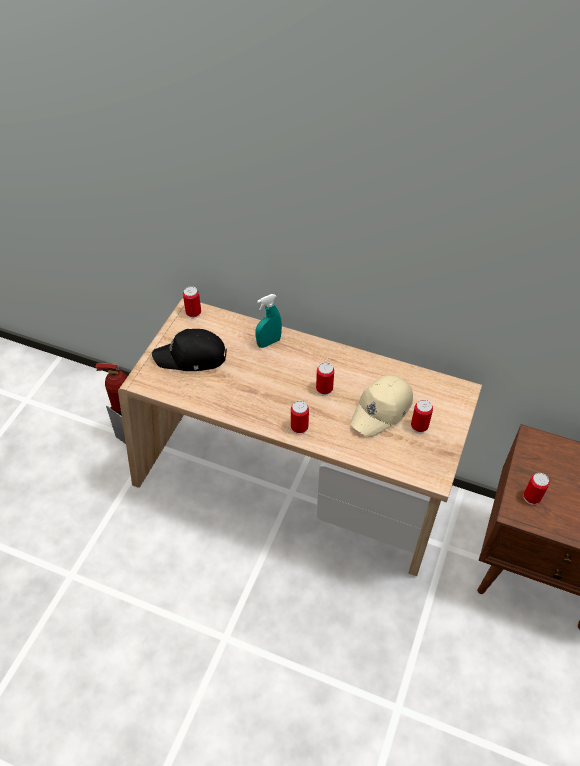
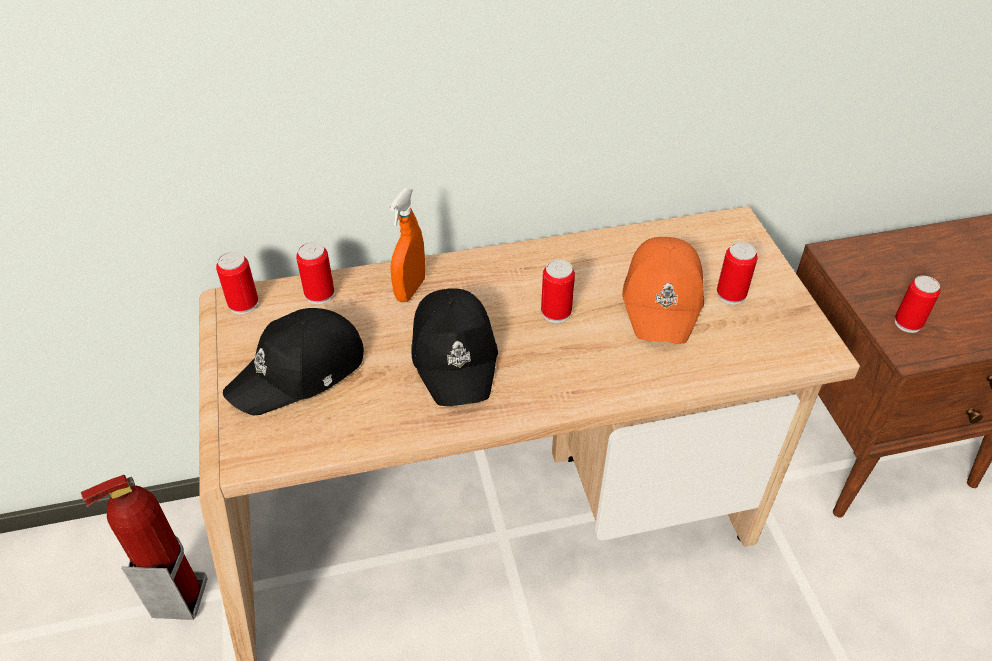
camera: 35 degrees left, 5 degrees down
turquoise spray bottle [256,294,282,348] -> orange spray bottle [389,188,426,302]
can [291,401,309,434] -> can moved to [296,242,334,305]
beige cap [350,375,413,437] -> orange cap [622,237,704,343]
none -> black cap [411,288,498,406]

